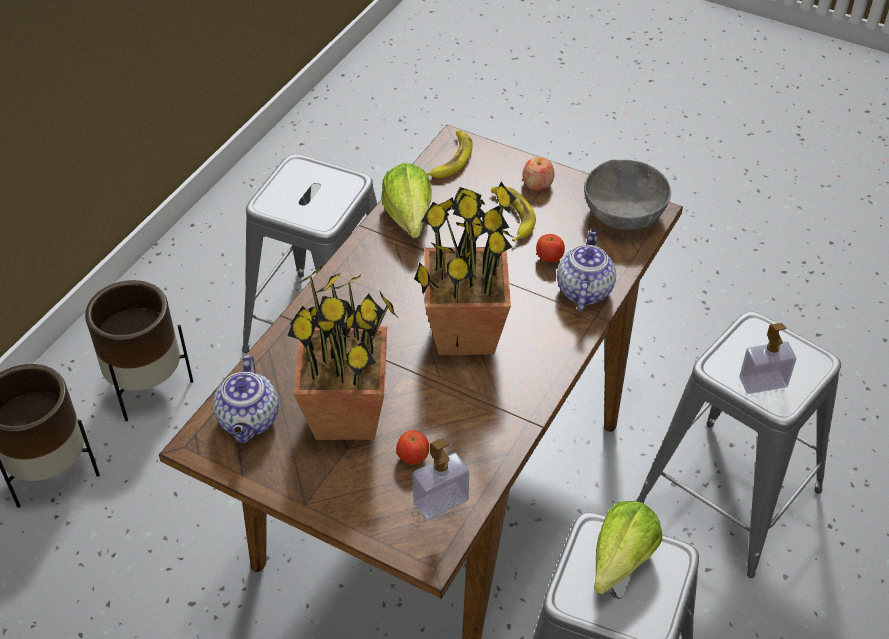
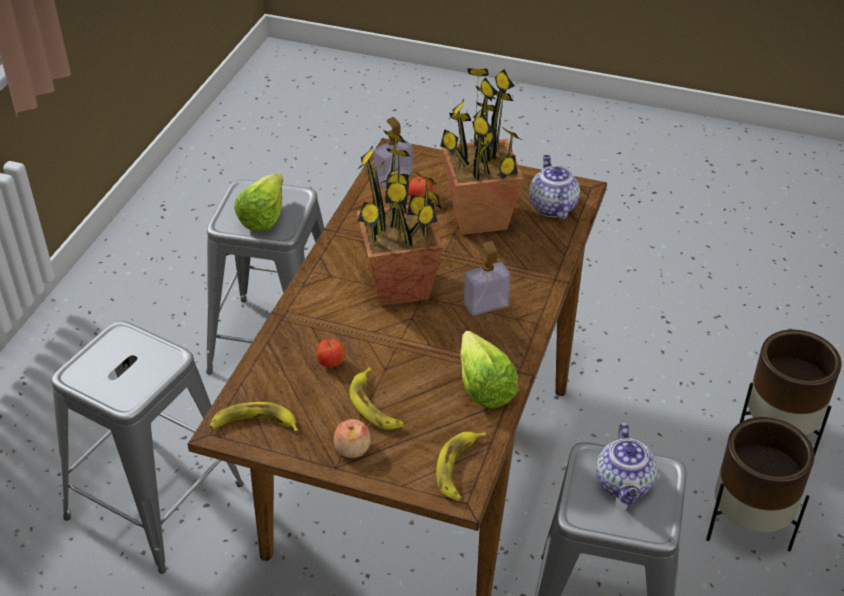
camera: 170 degrees right, 5 degrees down
teapot [557,228,616,311] -> teapot moved to [596,423,657,505]
grey bowl [584,160,671,230] -> banana [210,402,298,432]
soap dispenser [740,323,796,394] -> soap dispenser moved to [464,241,511,316]

